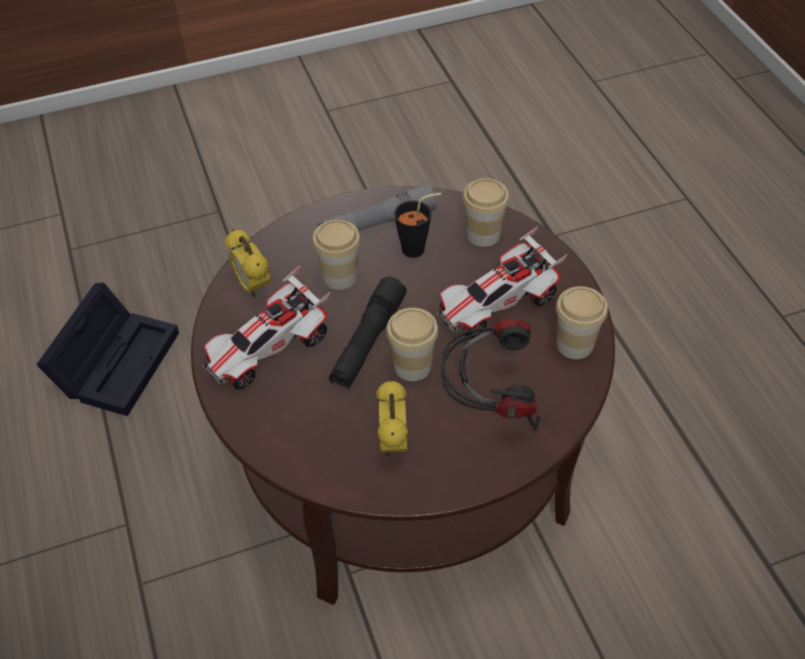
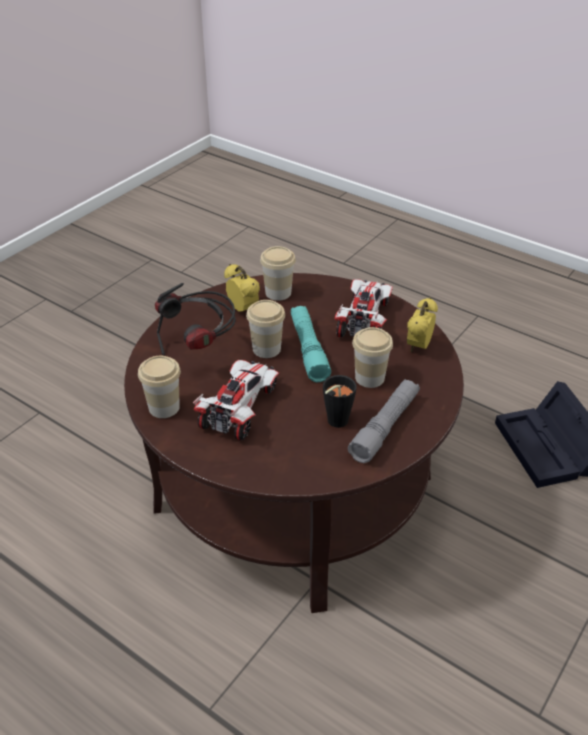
camera: 145 degrees right, 10 degrees down
alarm clock [225,229,271,297] -> alarm clock turned 90 degrees counterclockwise [407,297,438,352]
black flashlight [329,276,407,389] -> turquoise flashlight [291,306,331,382]
cup [463,178,509,247] -> cup moved to [260,246,296,301]

